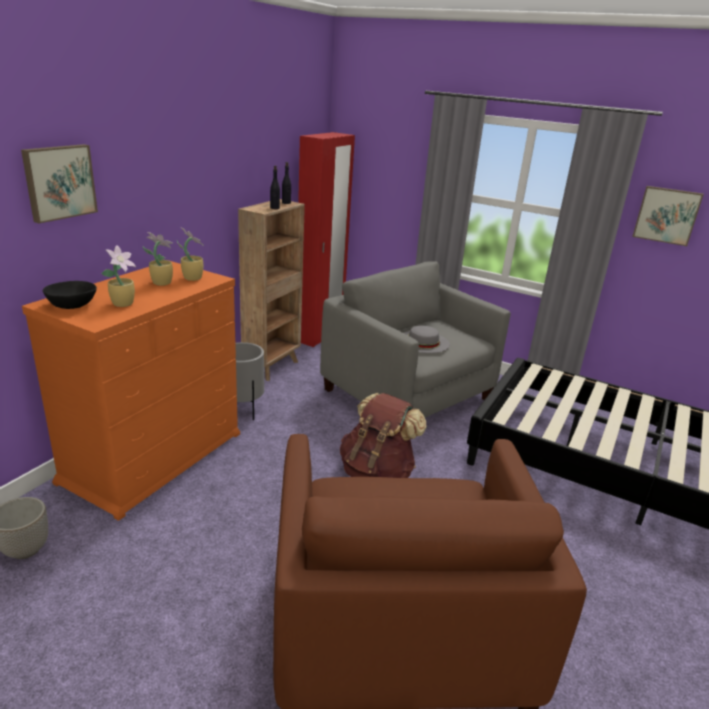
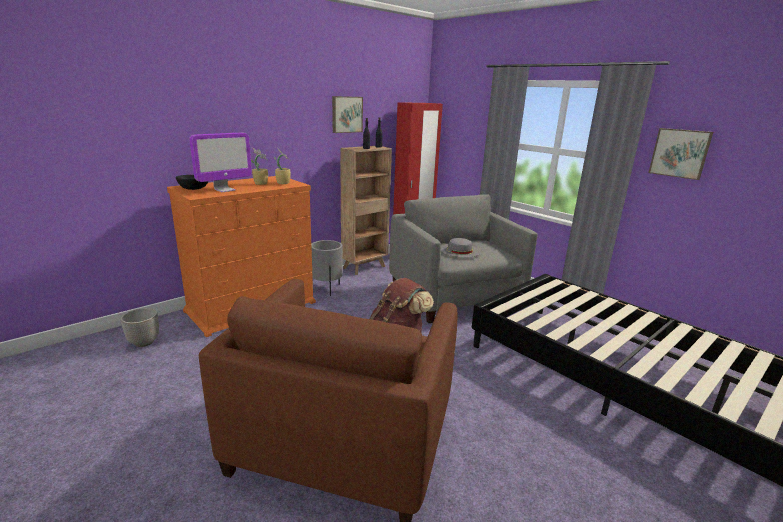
camera: 20 degrees right, 5 degrees down
picture [21,144,98,223] -> picture moved to [332,96,363,133]
potted plant [101,245,136,307] -> monitor [189,133,252,192]

